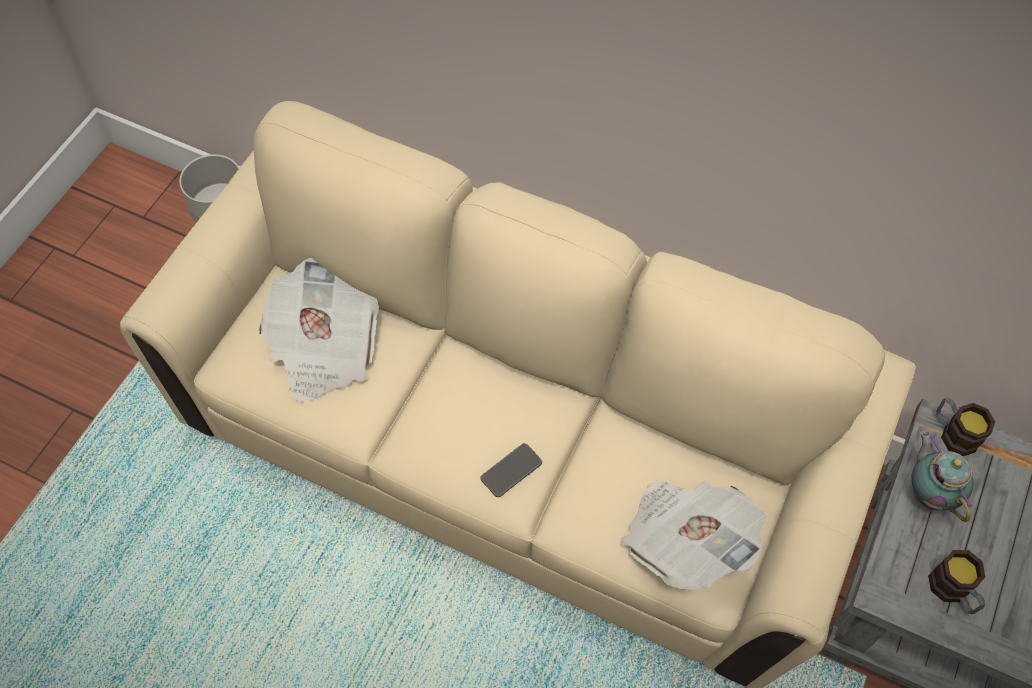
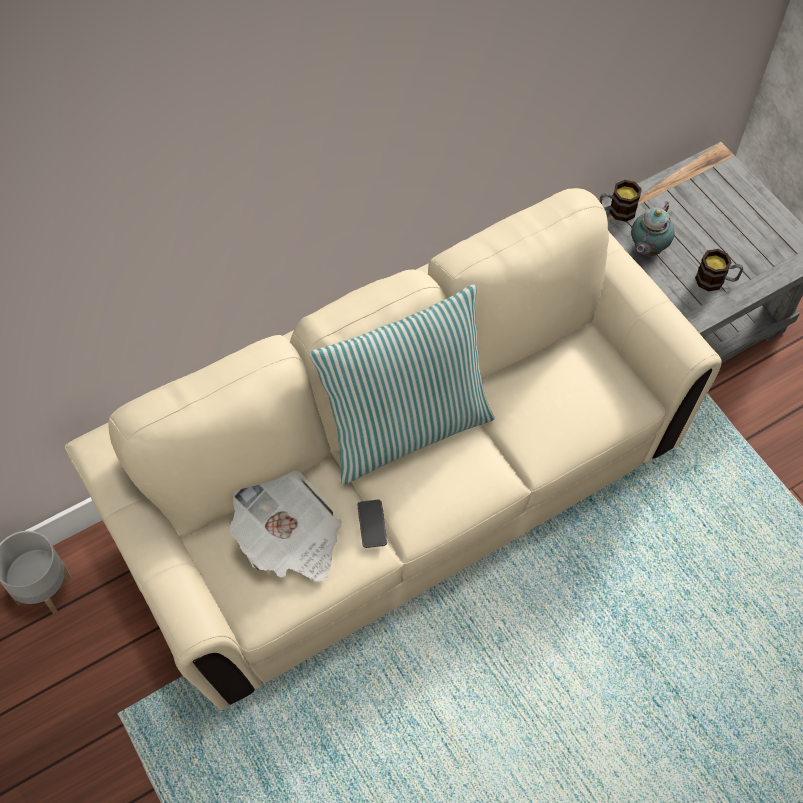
camera: 55 degrees left, 0 degrees up
phone [480,443,542,497] -> phone moved to [358,500,387,548]
newspaper [621,480,767,590] -> none
teapot [911,431,973,522] -> teapot turned 75 degrees counterclockwise [631,201,675,256]
none -> pillow [309,284,495,485]

